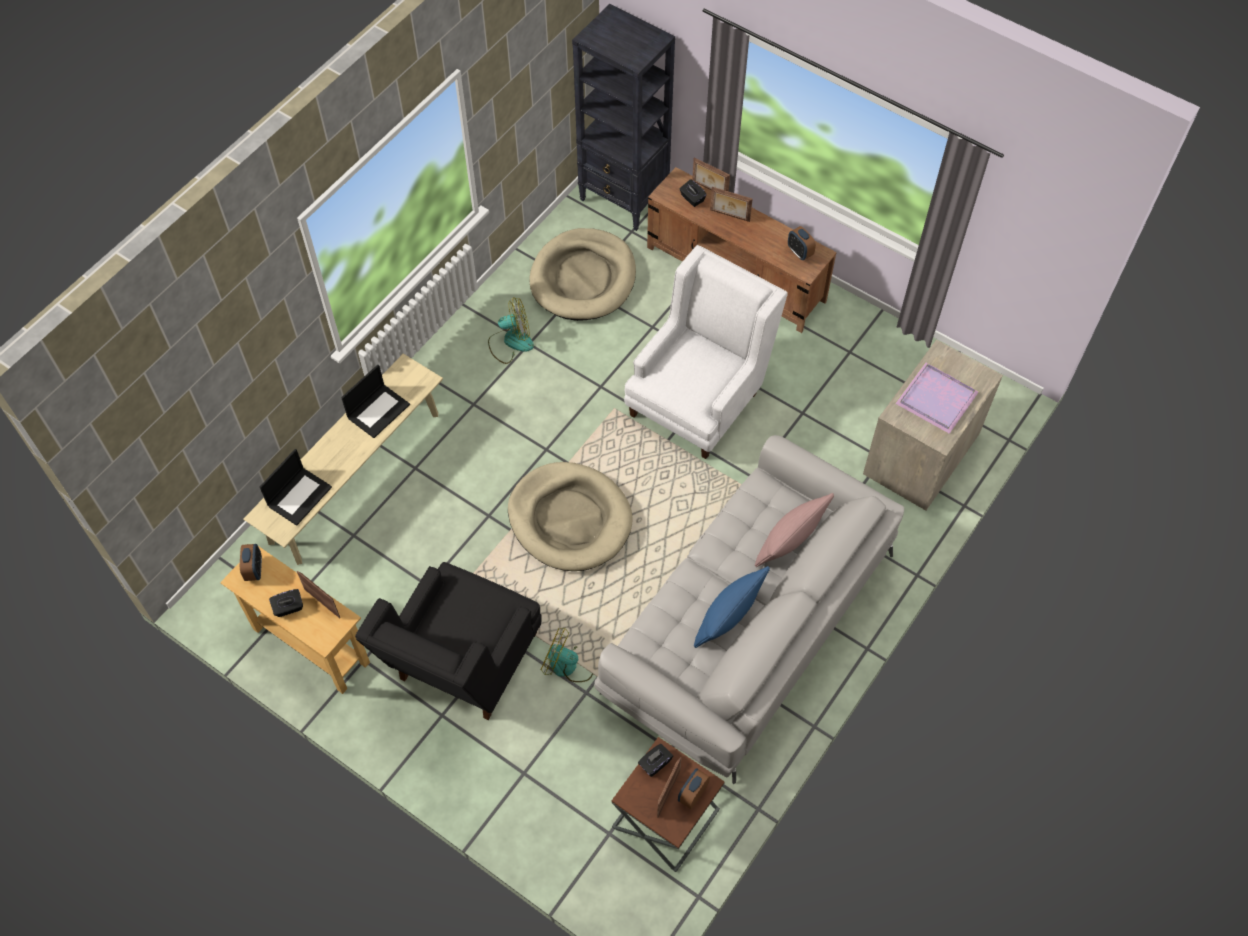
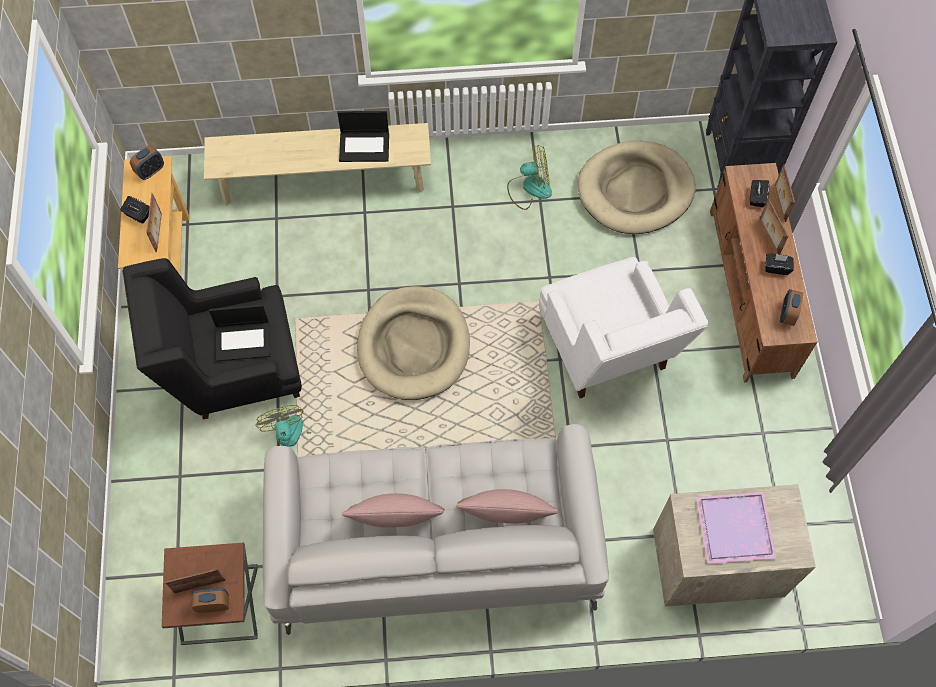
camera: 50 degrees right, 5 degrees up
laptop [260,449,332,526] -> laptop moved to [209,304,270,361]
fan [488,297,534,364] -> fan turned 45 degrees counterclockwise [507,145,552,210]
white armchair [624,245,788,459] -> white armchair turned 75 degrees clockwise [539,257,709,398]
black tissue box [638,744,673,777] -> black tissue box moved to [766,254,794,275]
blue pillow [694,566,770,648] -> pink pillow [342,493,445,527]

